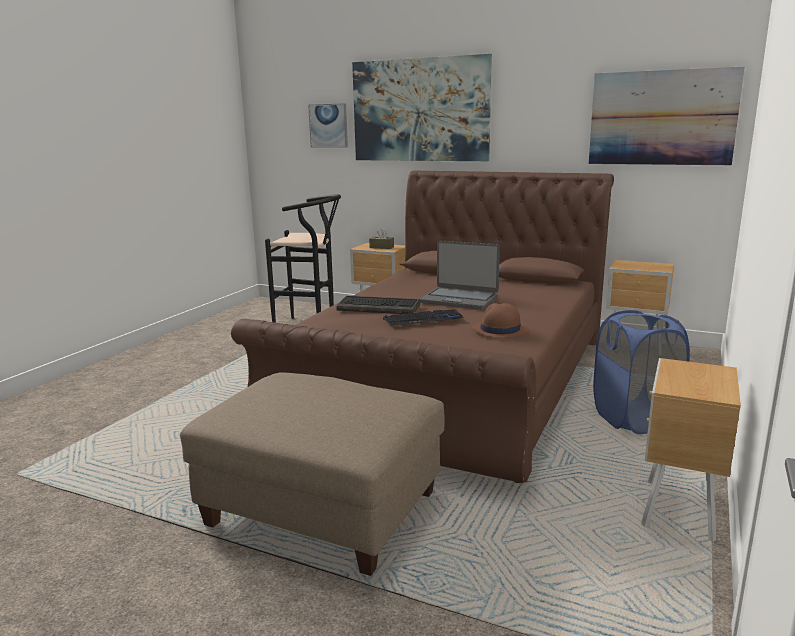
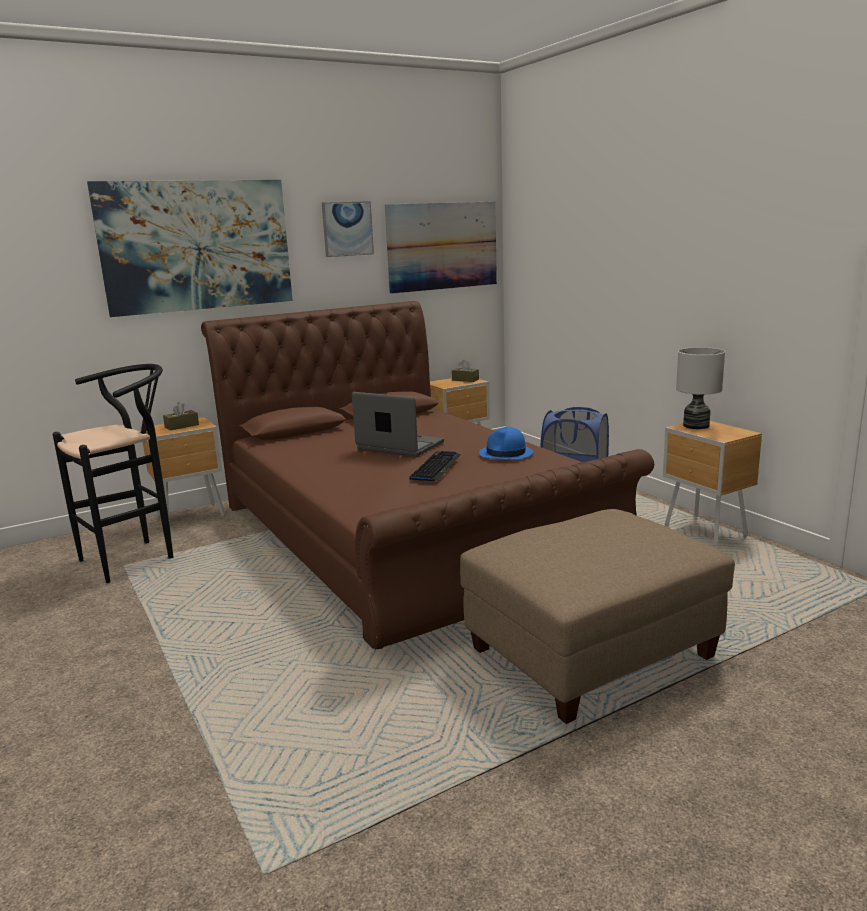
camera: 55 degrees left, 0 degrees up
picture [308,103,348,148] -> picture moved to [322,201,374,257]
keyboard [337,296,420,314] -> none
laptop [420,240,500,309] -> laptop turned 120 degrees counterclockwise [352,392,444,456]
brown hat [472,303,528,338] -> blue hat [479,427,533,460]
none -> brown tissue box [452,360,479,382]
none -> grey table lamp [676,347,725,429]

